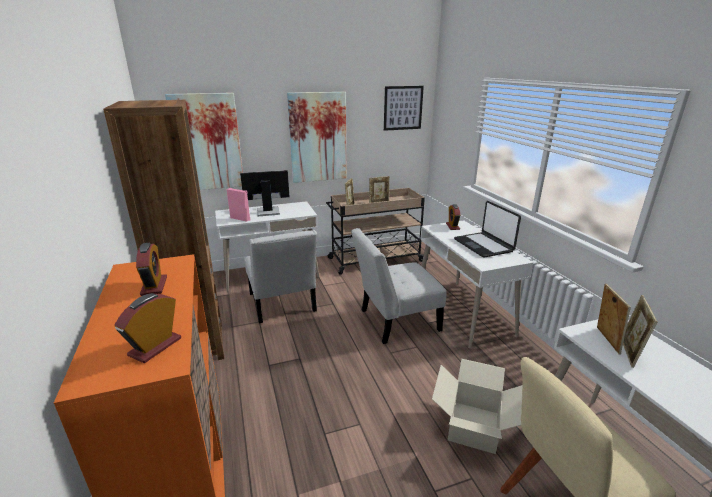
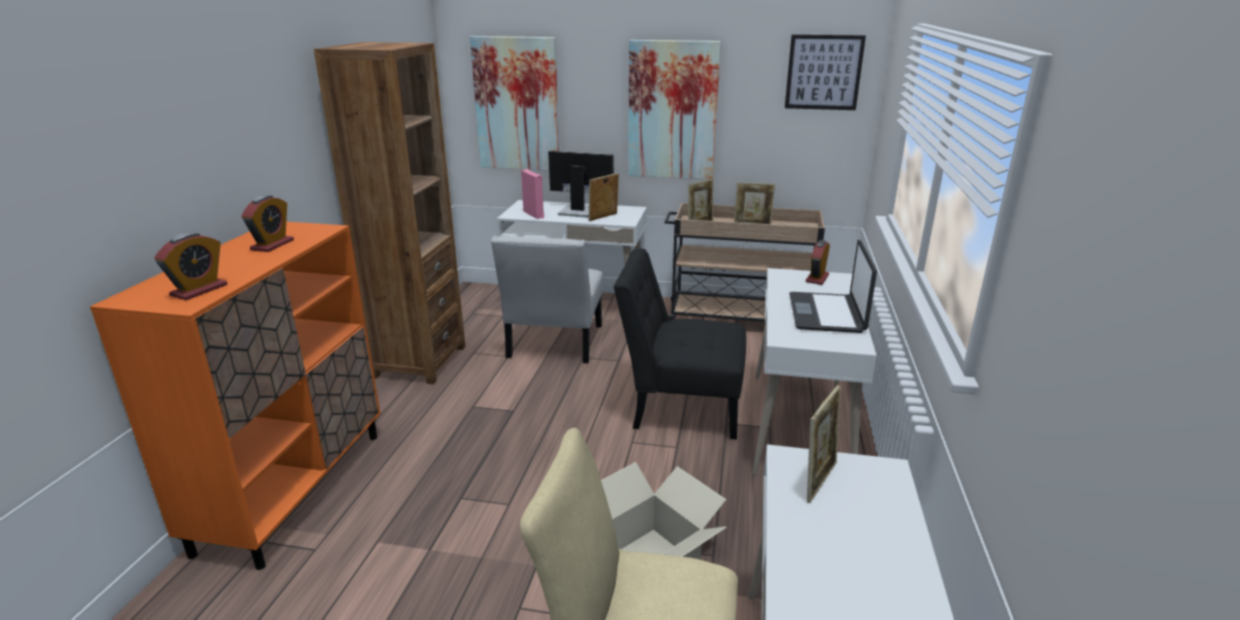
camera: 30 degrees right, 0 degrees up
alarm clock [114,293,181,363] -> alarm clock turned 150 degrees clockwise [155,232,227,300]
white chair [351,228,446,344] -> black chair [613,248,746,440]
picture frame [623,295,658,368] -> picture frame moved to [588,173,619,221]

